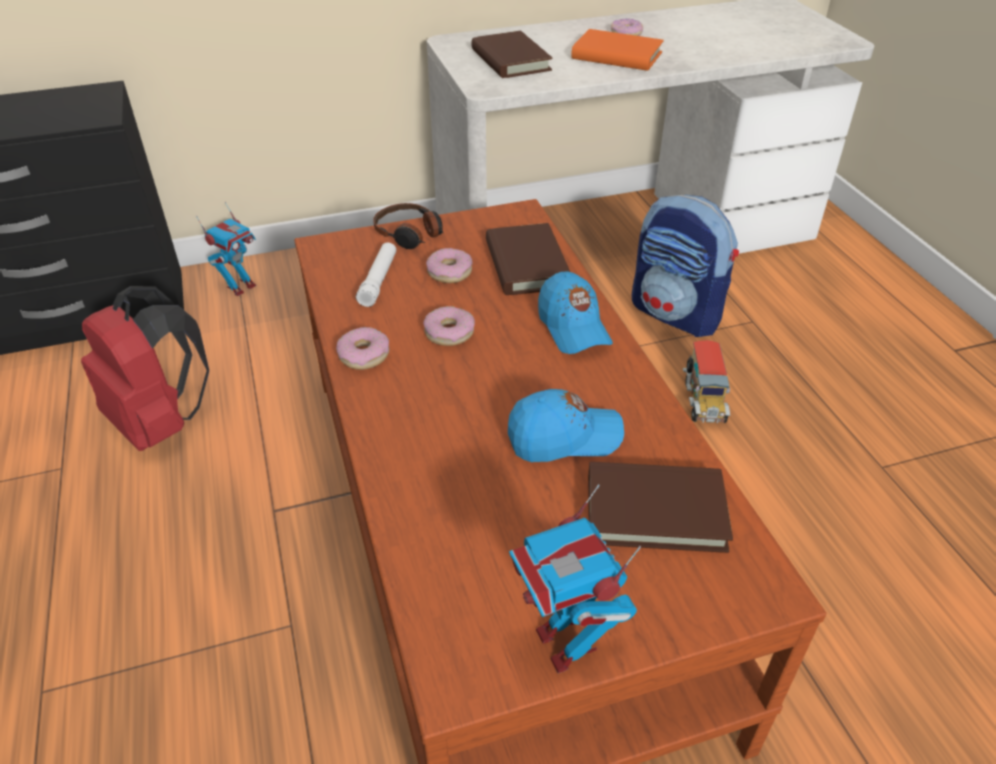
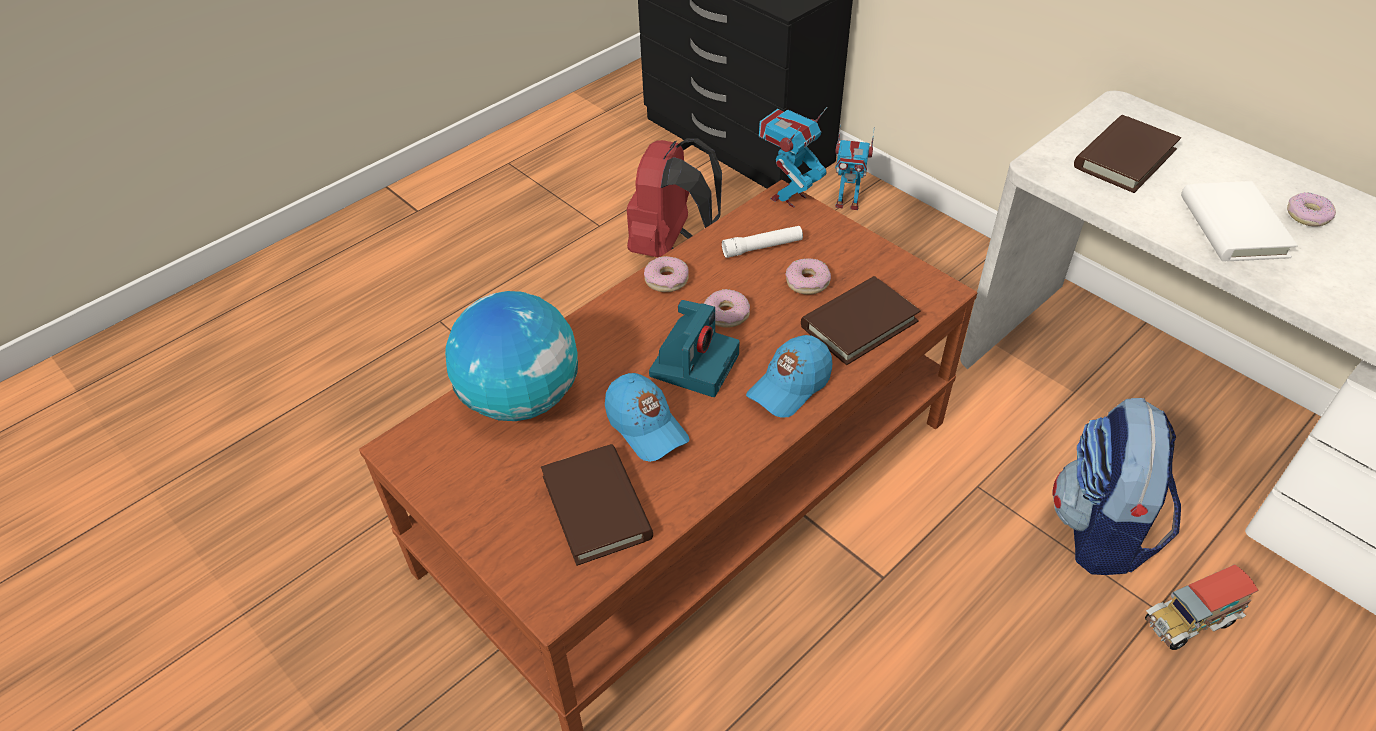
camera: 65 degrees right, 5 degrees up
headphones [373,203,443,249] -> none
toy robot [509,484,641,673] -> toy robot moved to [759,107,827,207]
orange book [571,29,664,71] -> white book [1181,181,1298,261]
toy truck [683,340,730,424] -> toy truck moved to [1145,564,1258,650]
none -> globe [445,291,578,421]
none -> camera [649,300,740,397]

